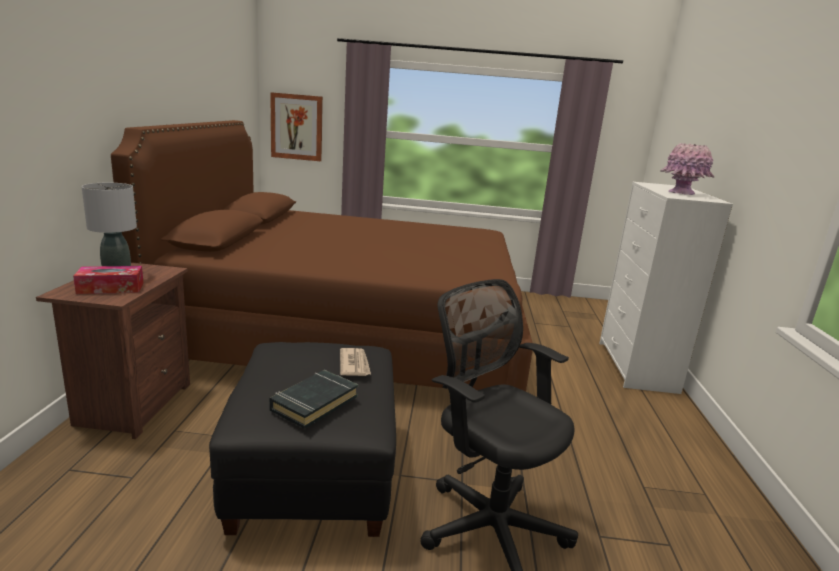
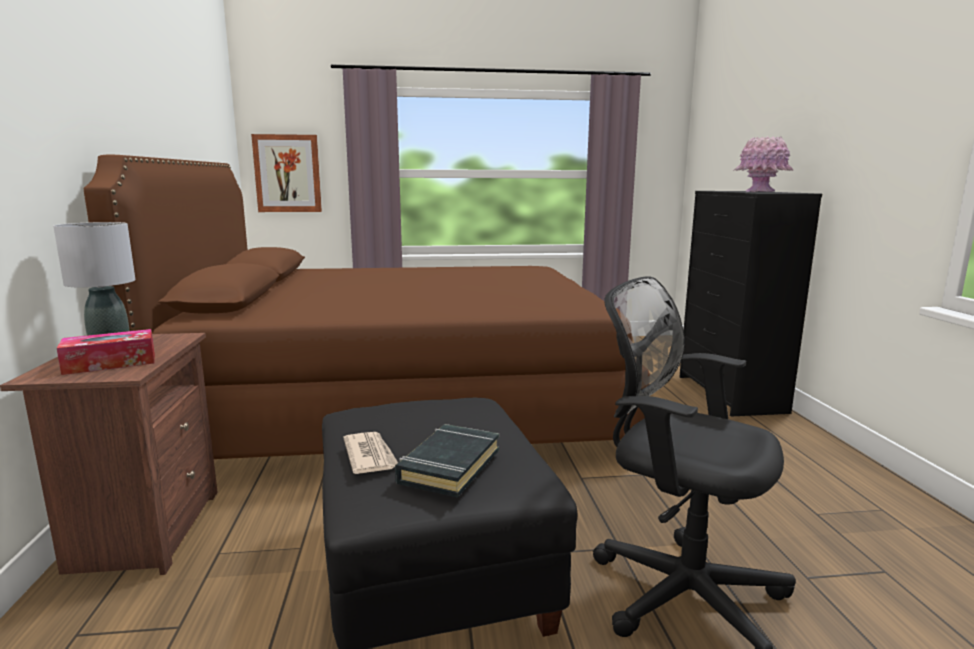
camera: 10 degrees left, 5 degrees down
newspaper [340,348,371,376] -> newspaper moved to [344,432,398,474]
white dresser [599,182,733,394] -> black dresser [679,191,822,416]

